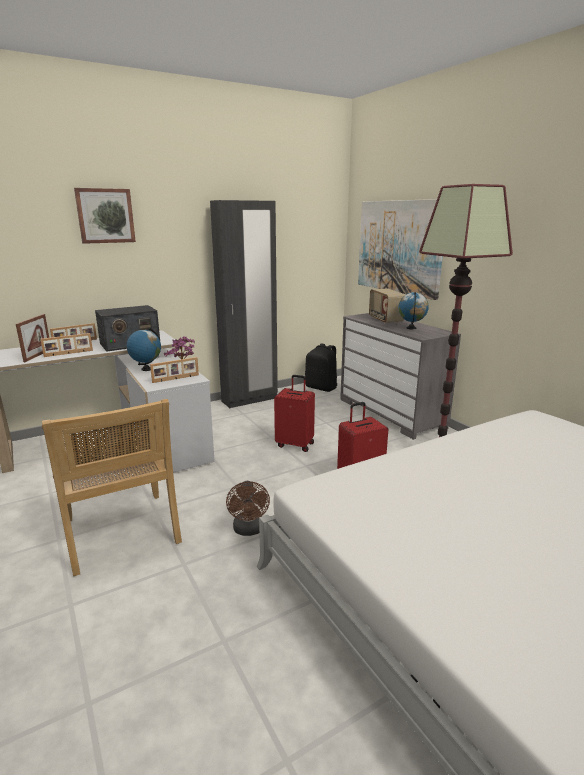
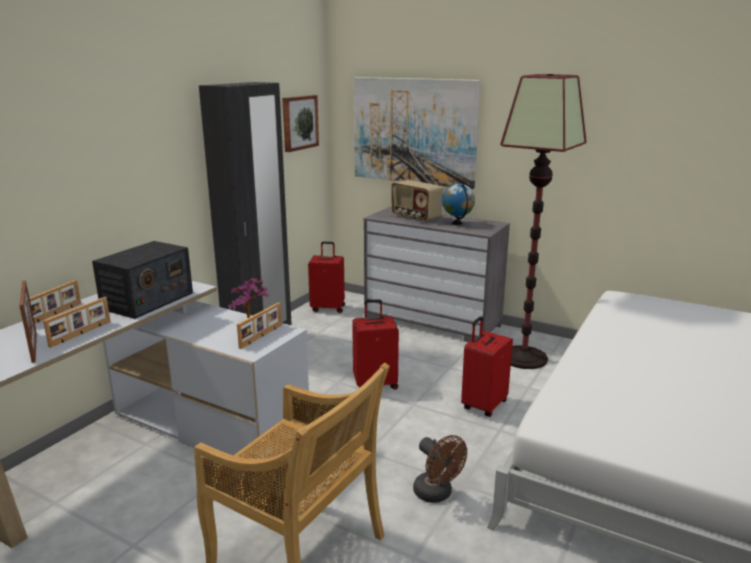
camera: 30 degrees left, 0 degrees up
picture [74,188,136,244] -> picture moved to [282,95,319,152]
globe [127,327,161,371] -> none
black backpack [305,344,337,392] -> red suitcase [308,242,345,313]

